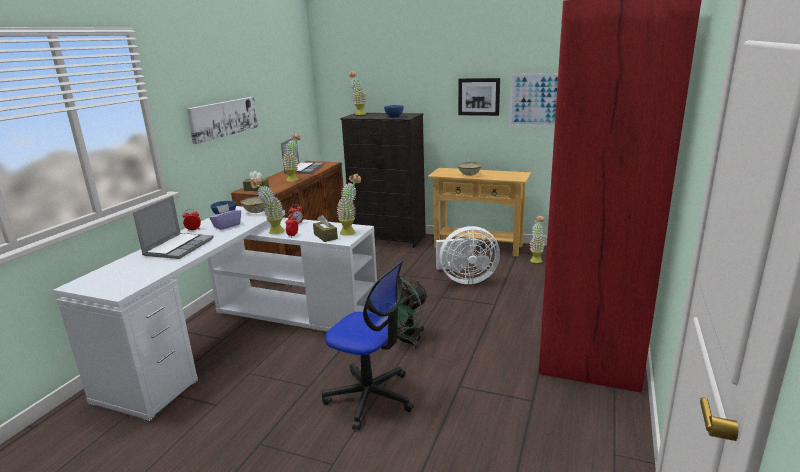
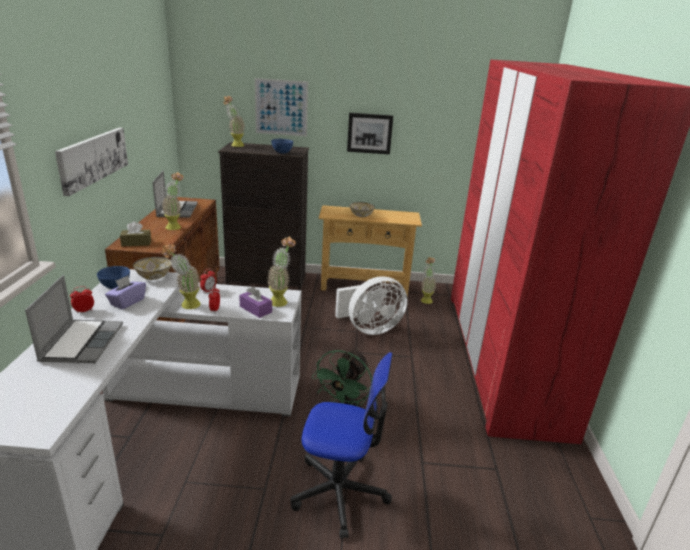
camera: 20 degrees left, 5 degrees up
brown tissue box [313,215,338,242] -> purple tissue box [239,286,272,318]
picture [510,73,558,127] -> picture moved to [255,78,308,136]

